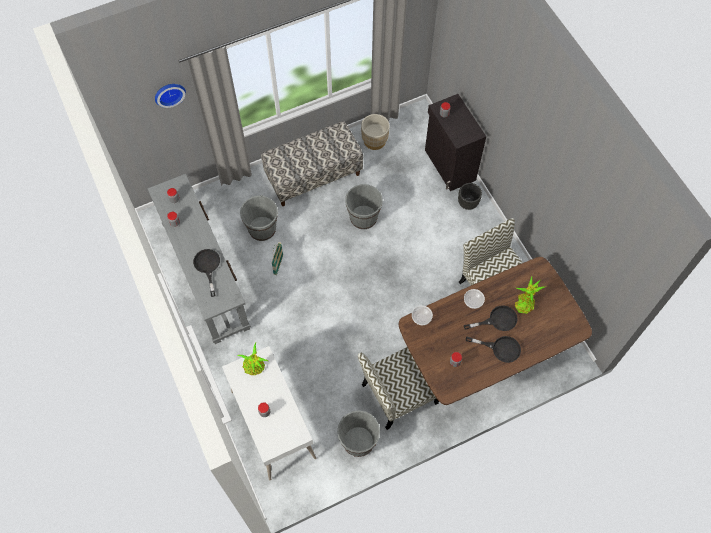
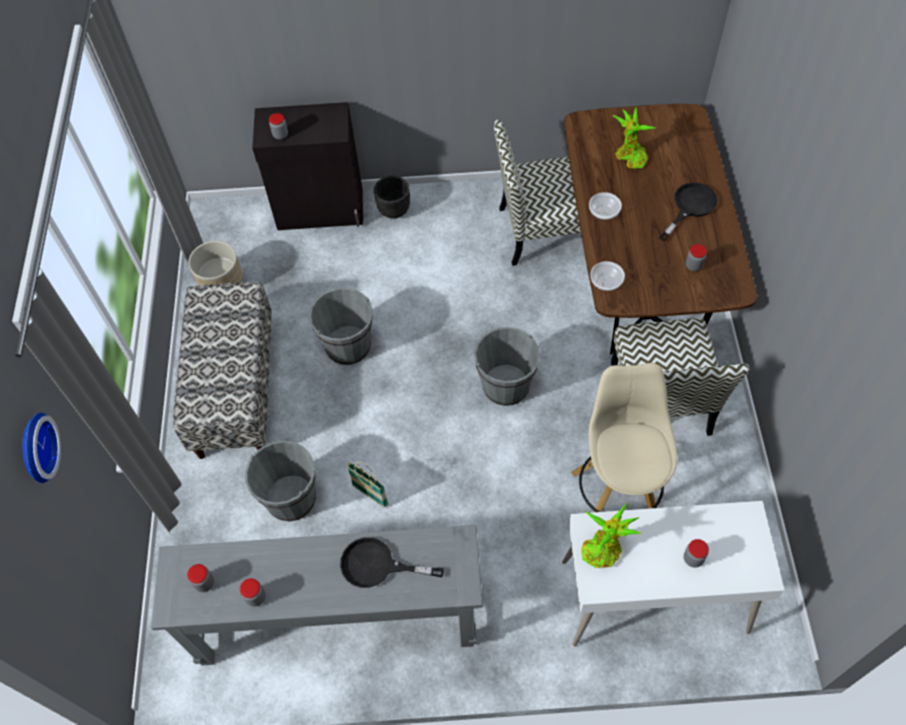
camera: 65 degrees left, 5 degrees down
grey bucket [337,411,380,457] -> grey bucket moved to [474,327,540,406]
black frying pan [464,305,518,331] -> none
none -> beige stool [571,363,677,512]

